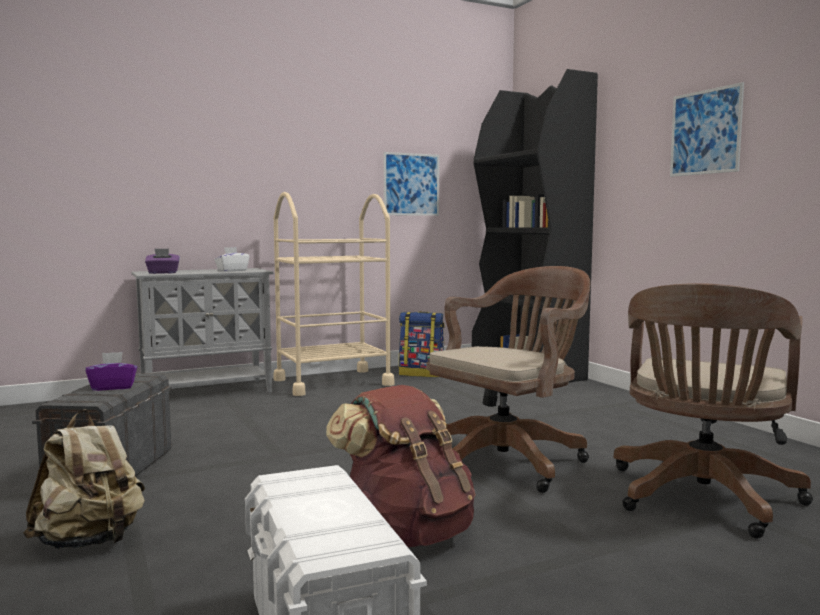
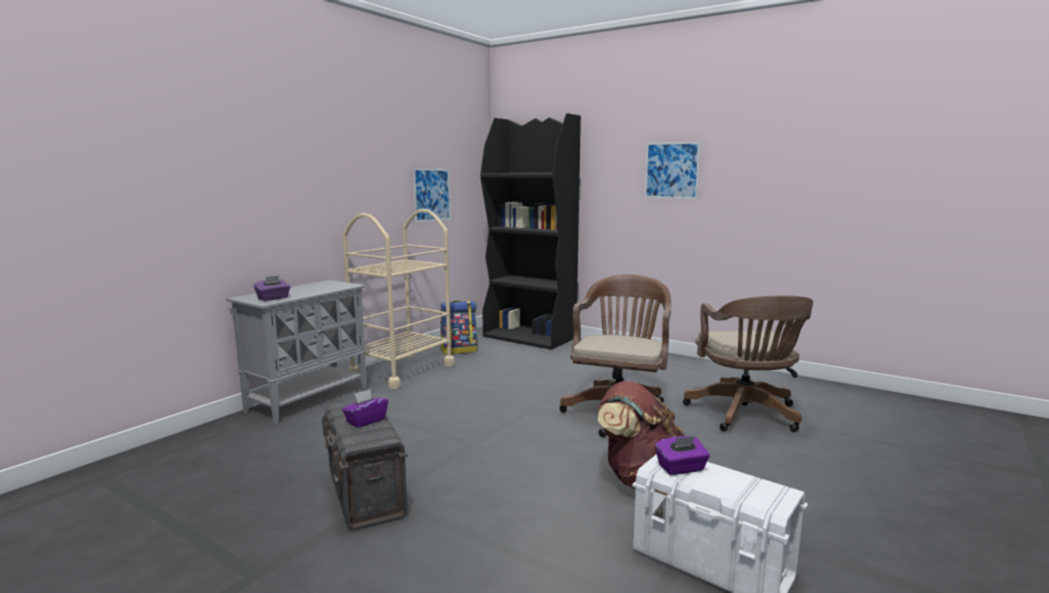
camera: 30 degrees left, 5 degrees up
beige backpack [23,410,145,549] -> none
white tissue box [214,247,250,272] -> none
none -> purple tissue box [655,436,710,475]

